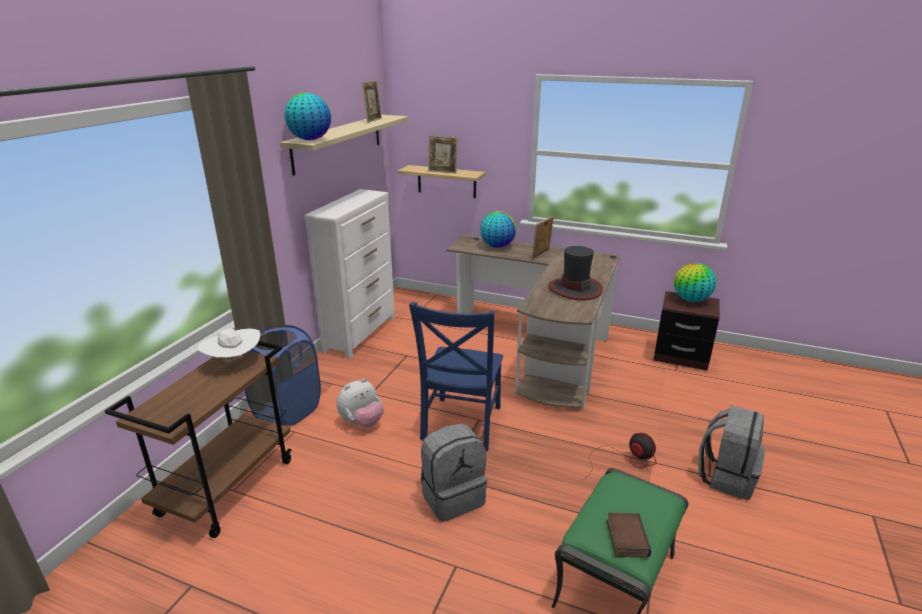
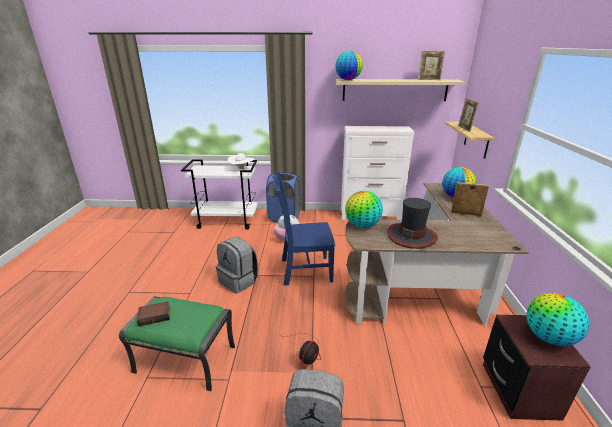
camera: 70 degrees right, 0 degrees up
brown cart [105,341,292,538] -> white cart [181,159,258,230]
none -> globe [345,191,383,228]

